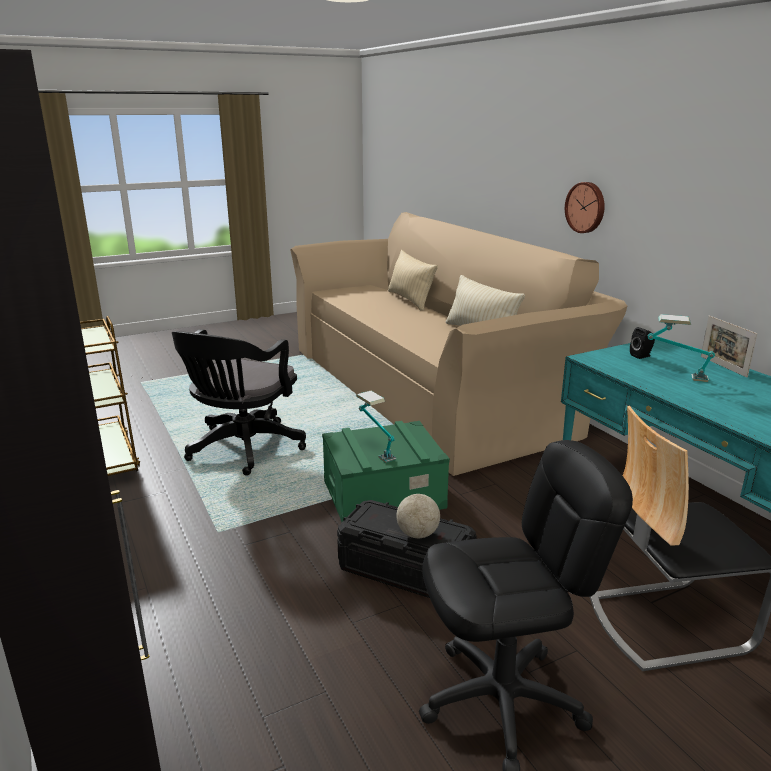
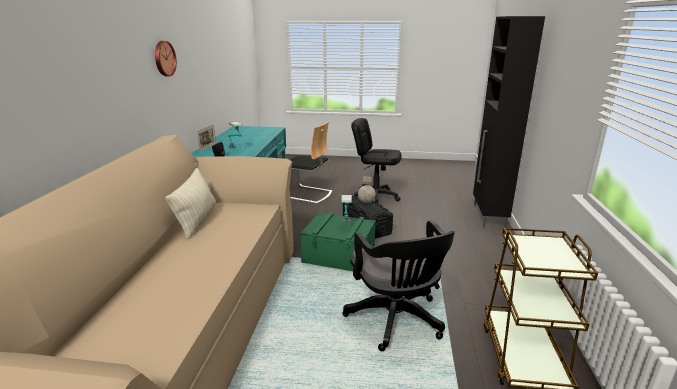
camera: 145 degrees left, 0 degrees up
black office chair [172,329,306,476] -> black office chair turned 105 degrees clockwise [342,220,455,351]
beige pillow [388,250,438,311] -> none
wall clock [565,182,605,233] -> wall clock moved to [155,41,177,76]

